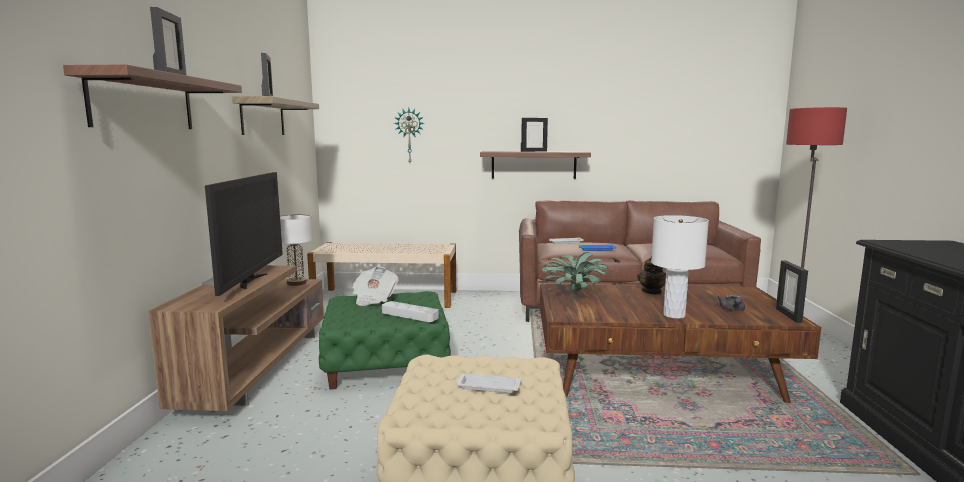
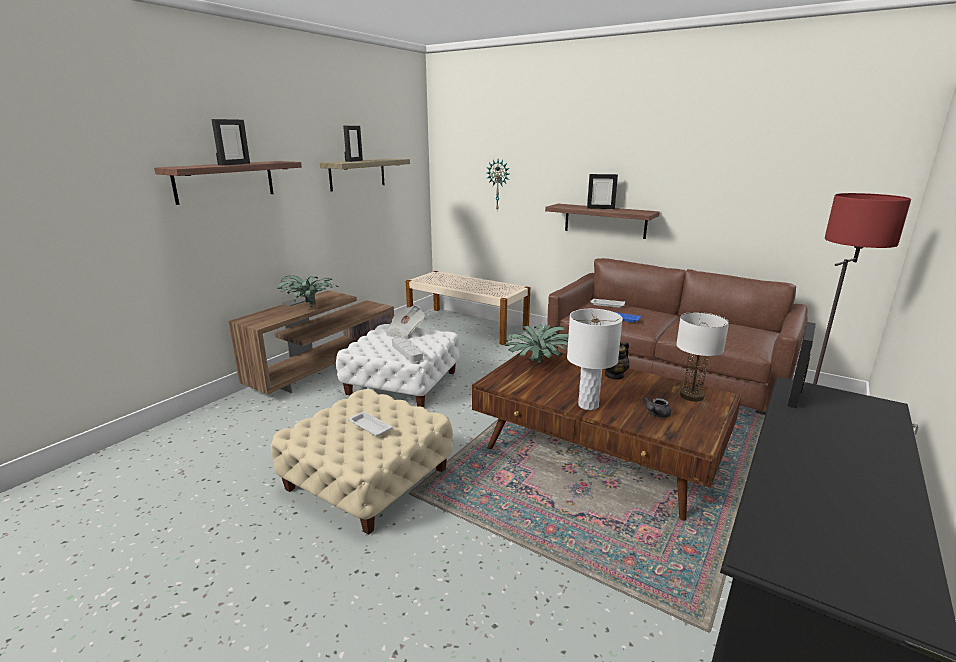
camera: 30 degrees right, 10 degrees up
television [205,172,283,296] -> potted plant [277,275,339,307]
table lamp [280,214,313,286] -> table lamp moved to [676,312,729,402]
green ottoman [319,291,451,389] -> white ottoman [336,324,460,407]
picture frame [776,261,808,323] -> picture frame moved to [788,322,816,408]

